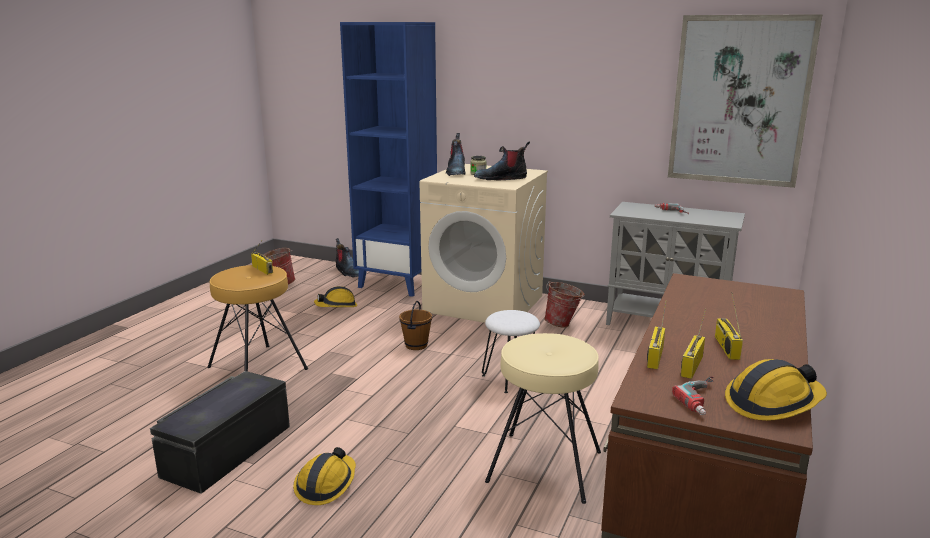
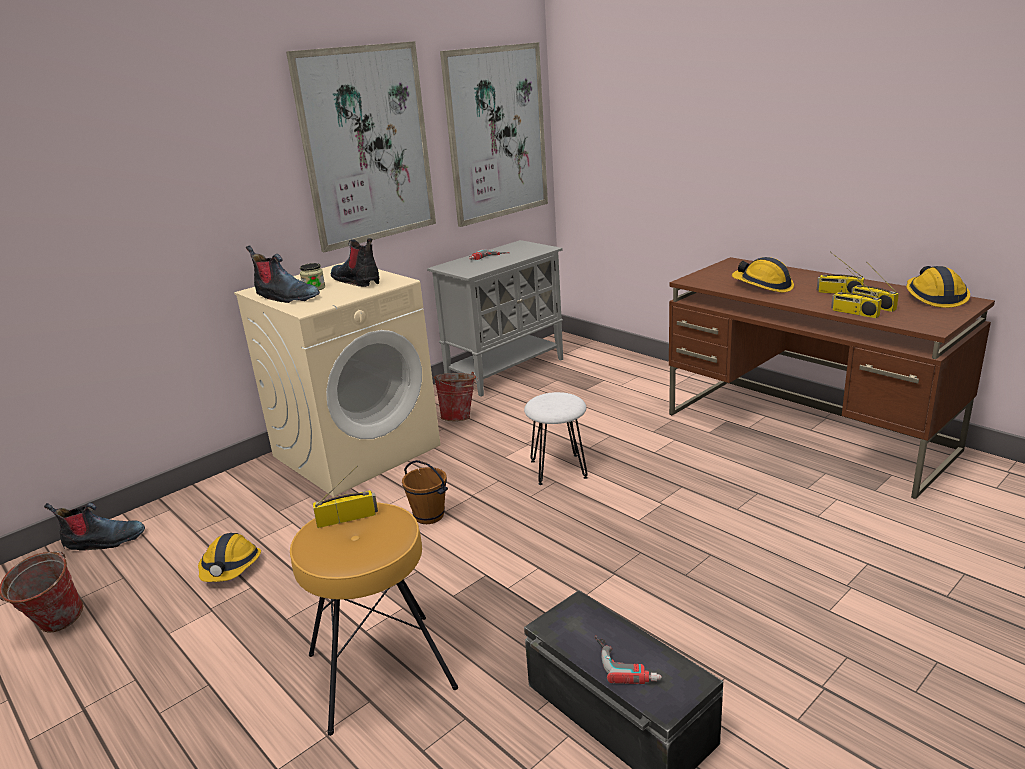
camera: 65 degrees left, 5 degrees up
hard hat [293,447,356,505] -> hard hat moved to [732,257,794,292]
blue bookcase [340,22,437,297] -> none
boot [474,141,530,180] -> boot turned 120 degrees clockwise [331,238,379,287]
beige stool [485,333,601,504] -> none
power drill [672,376,713,415] -> power drill moved to [595,635,662,684]
none -> picture [286,41,436,252]

